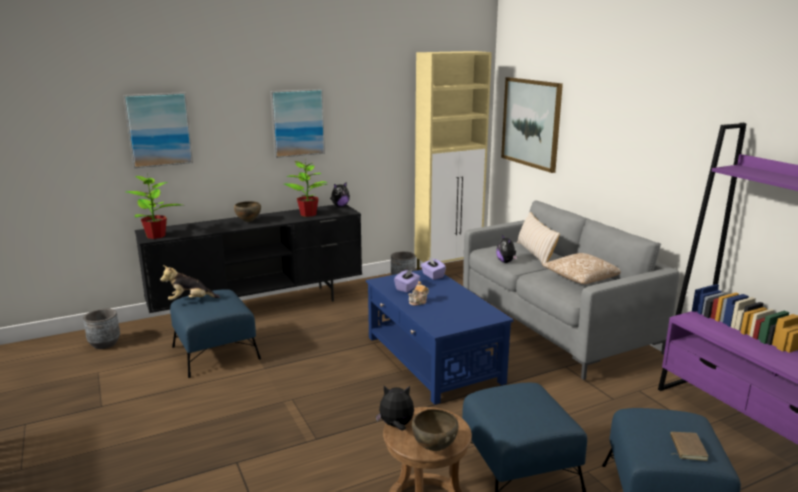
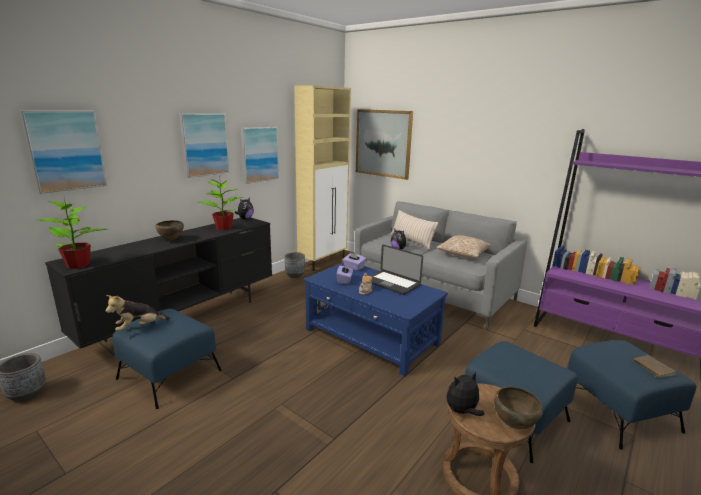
camera: 25 degrees left, 0 degrees up
none -> picture [241,127,279,184]
none -> laptop [370,244,423,295]

